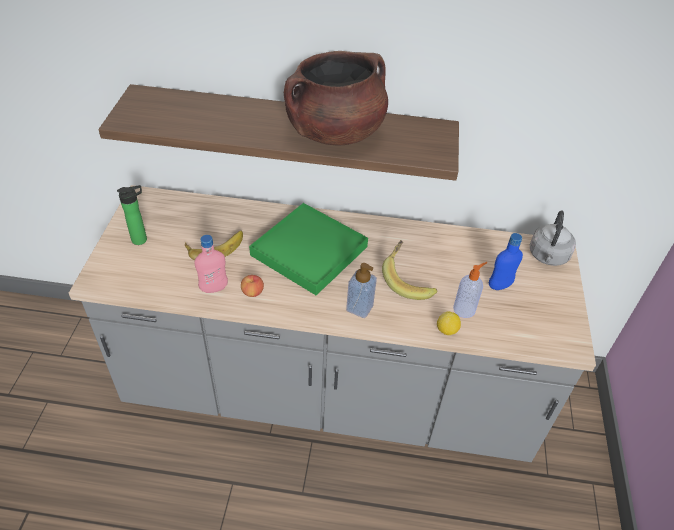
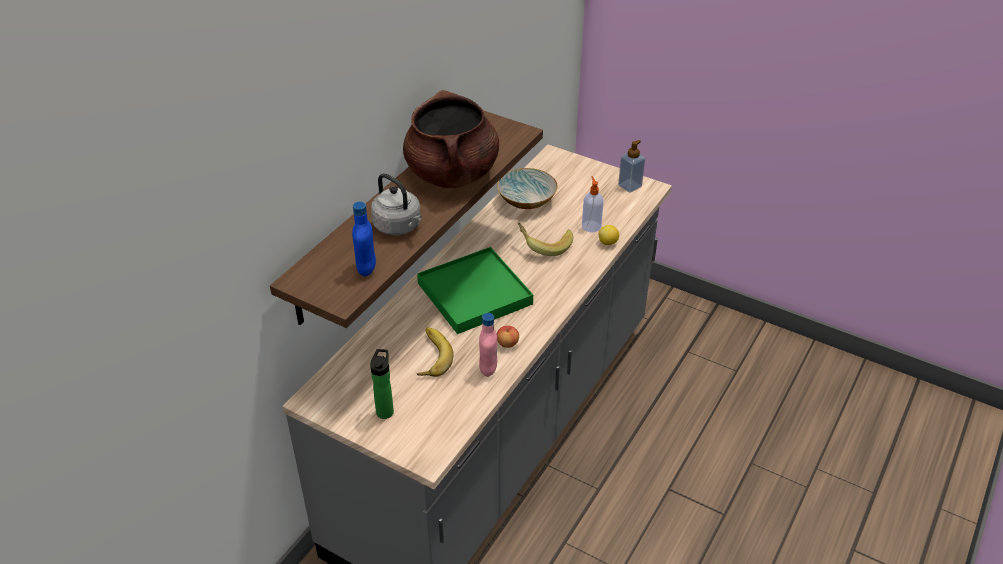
camera: 65 degrees left, 5 degrees down
soap dispenser [346,263,377,318] -> soap dispenser moved to [618,140,645,193]
blue bottle [489,233,523,290] -> blue bottle moved to [352,201,376,276]
grey kettle [530,210,576,266] -> grey kettle moved to [371,173,422,235]
none -> bowl [497,168,558,209]

